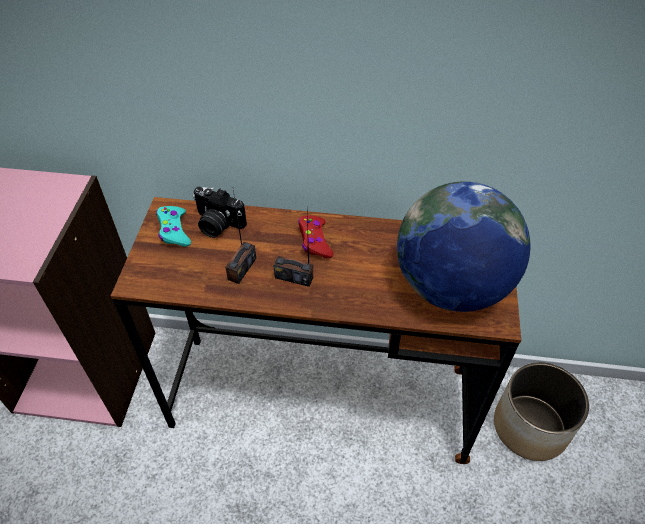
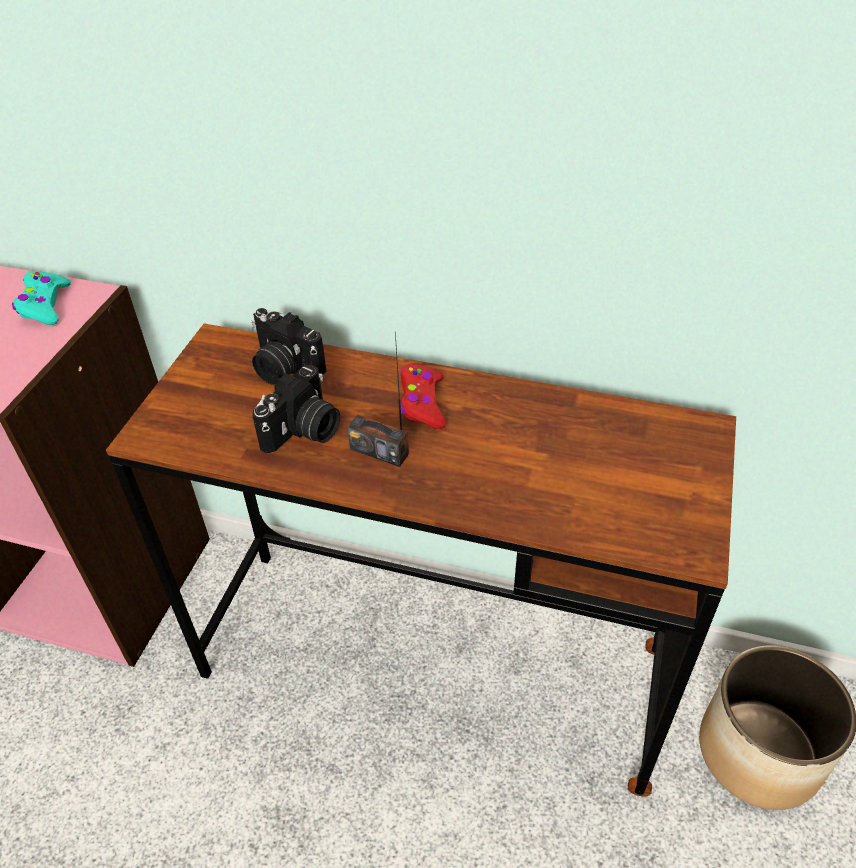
camera: 10 degrees right, 5 degrees down
turquoise game controller [156,206,191,247] -> turquoise game controller moved to [12,271,71,325]
radio [225,190,256,284] -> camera [253,365,340,454]
globe [397,182,530,312] -> none

